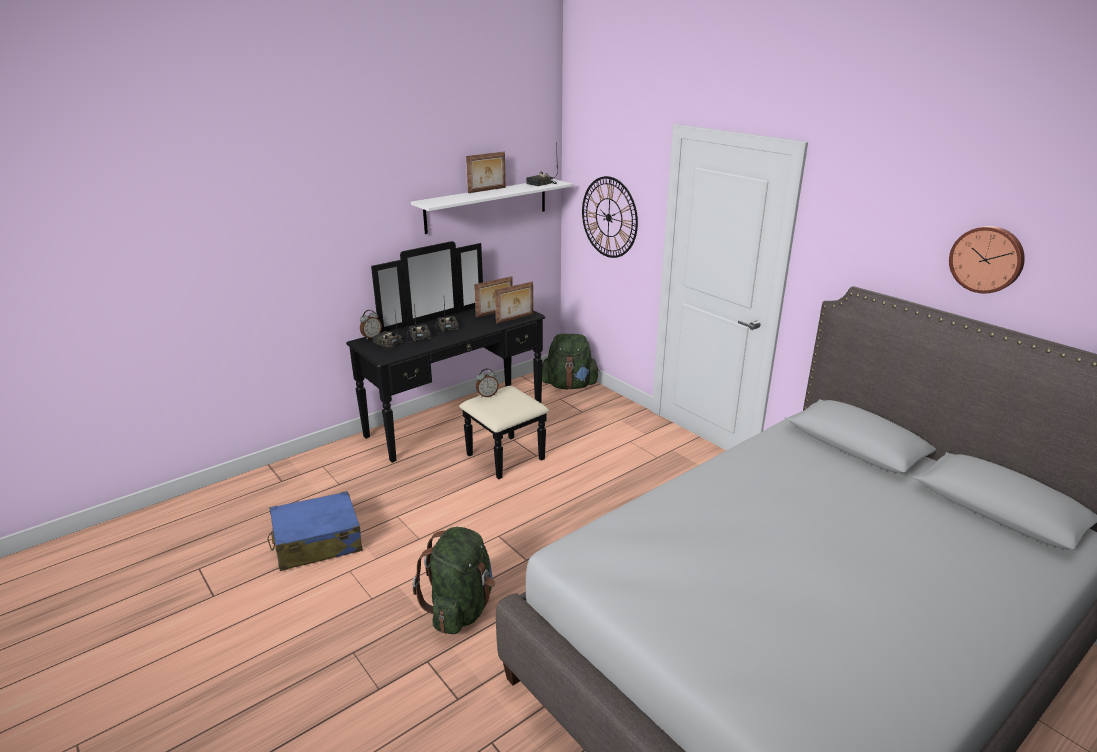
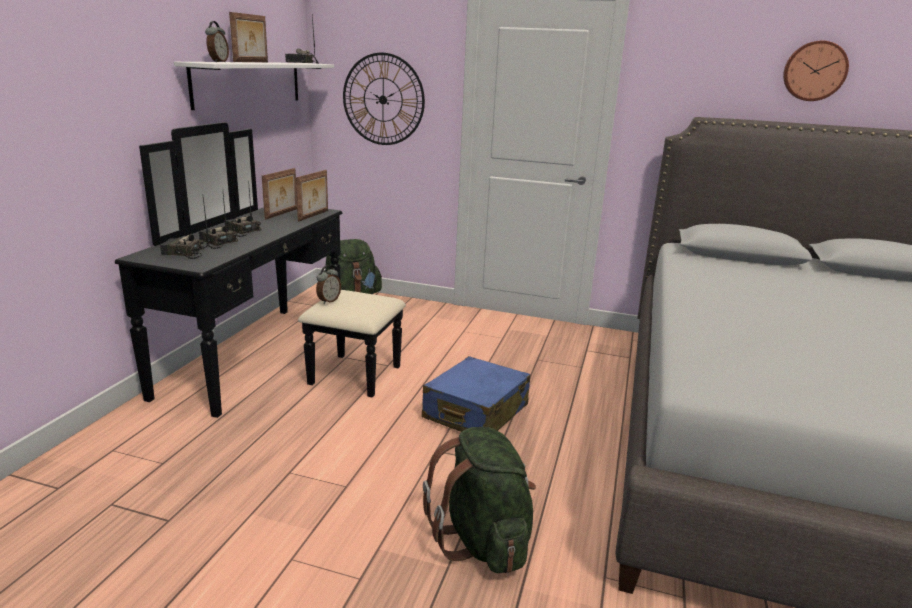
camera: 35 degrees left, 5 degrees down
blue suitcase [267,491,363,571] -> blue suitcase moved to [422,356,530,432]
alarm clock [360,310,382,340] -> alarm clock moved to [205,21,229,62]

